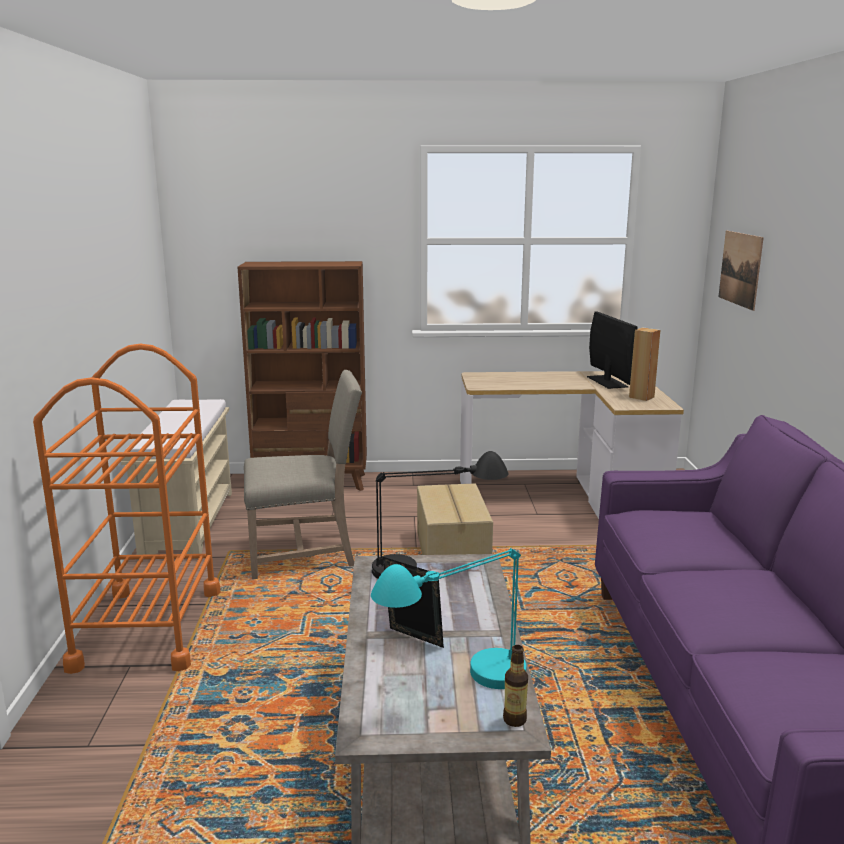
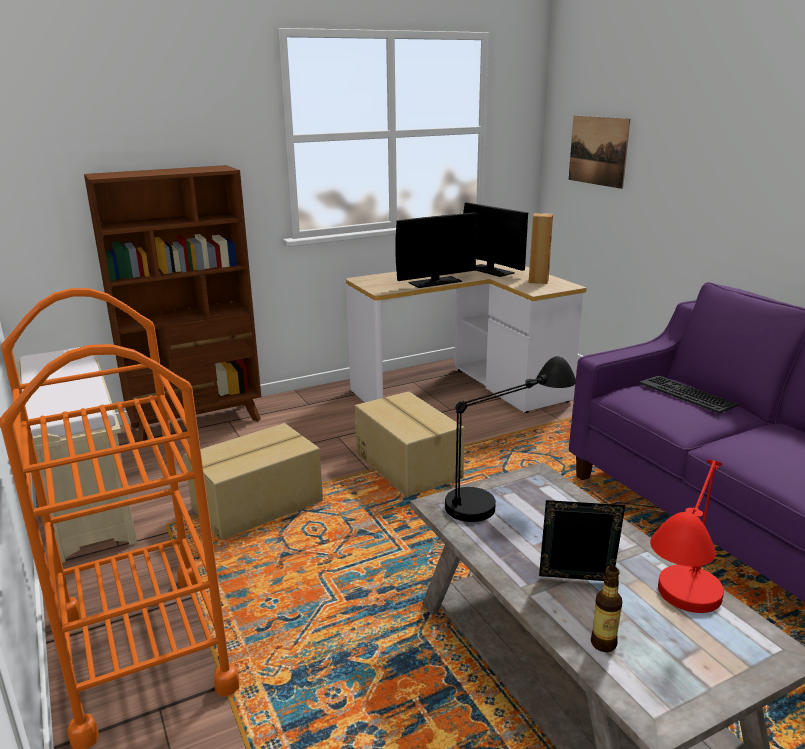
camera: 25 degrees left, 5 degrees up
beige chair [244,370,362,579] -> cardboard box [184,423,323,540]
turquoise table lamp [371,548,527,689] -> red table lamp [650,460,724,613]
bottle [503,645,528,727] -> bottle moved to [591,566,622,652]
none -> monitor [395,213,477,288]
none -> keyboard [639,375,739,413]

